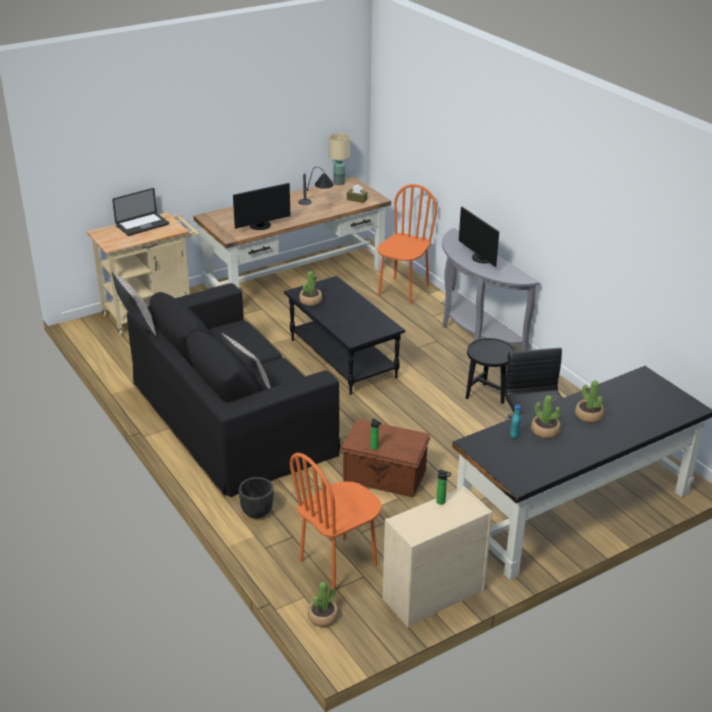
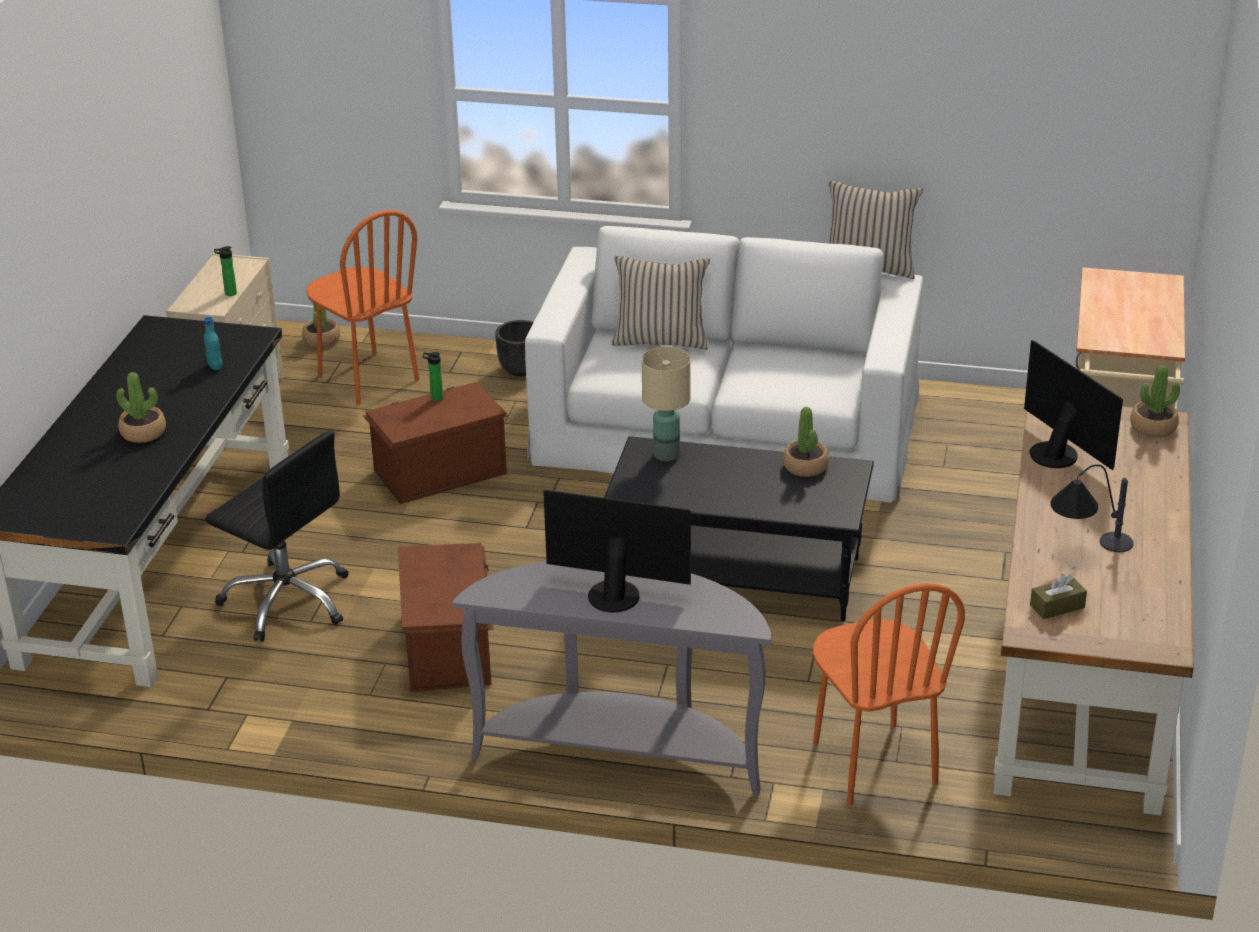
camera: 135 degrees right, 0 degrees up
laptop [112,188,169,236] -> none
black sofa [127,283,340,497] -> white sofa [525,226,923,503]
monitor [233,183,290,230] -> monitor turned 135 degrees clockwise [1024,340,1123,470]
orange chair [290,453,382,589] -> orange chair turned 135 degrees clockwise [306,210,419,405]
beige table lamp [329,133,350,185] -> beige table lamp moved to [642,347,691,461]
black side table [465,338,516,404] -> brown storage box [398,543,494,692]
potted plant [531,395,561,439] -> potted plant moved to [1130,365,1180,437]

